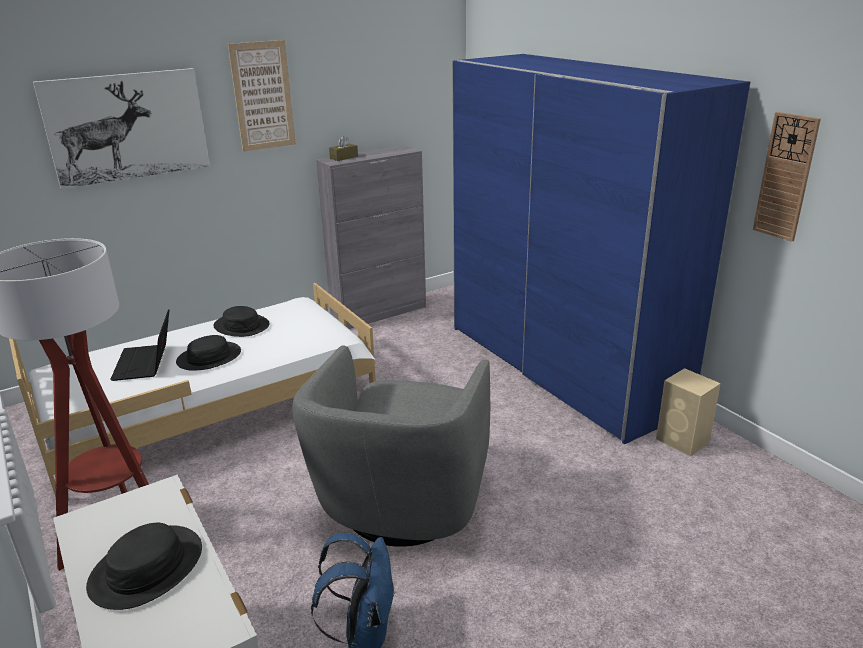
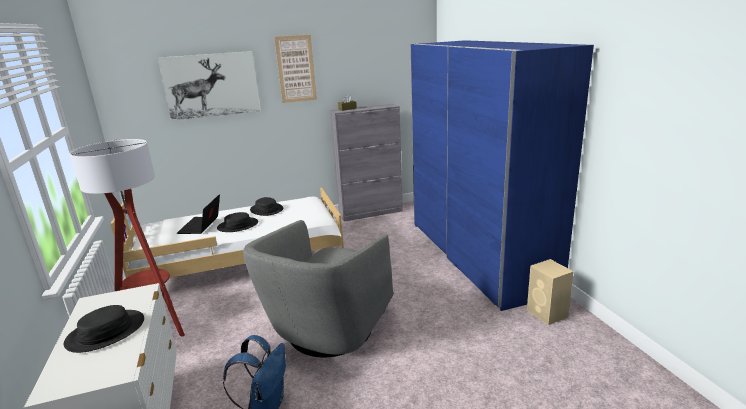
camera: 15 degrees right, 5 degrees down
wall clock [753,112,821,242] -> none

